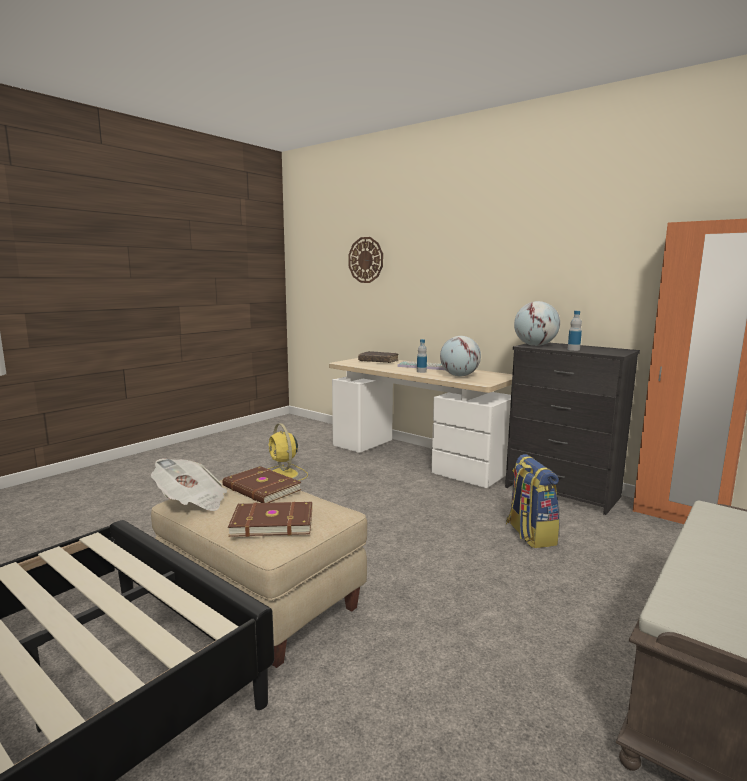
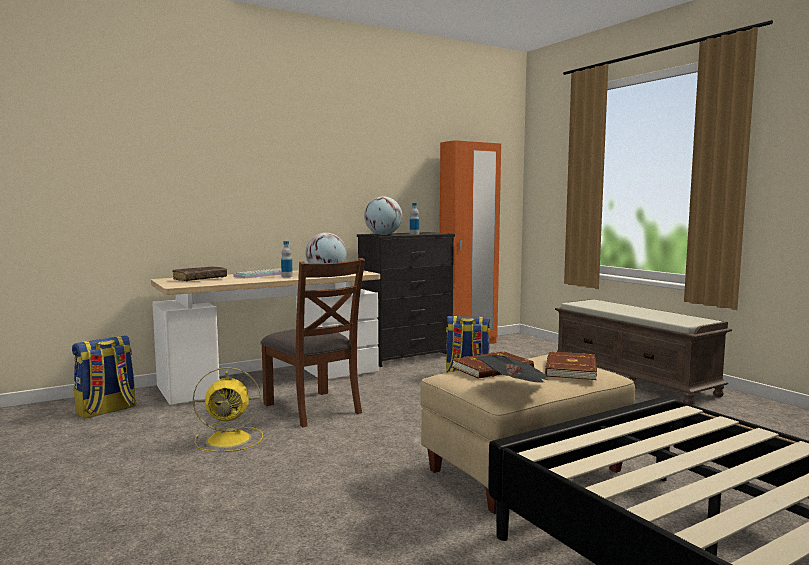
camera: 70 degrees left, 5 degrees down
wall clock [348,237,383,283] -> none
none -> backpack [72,335,137,418]
none -> brown chair [260,258,365,427]

